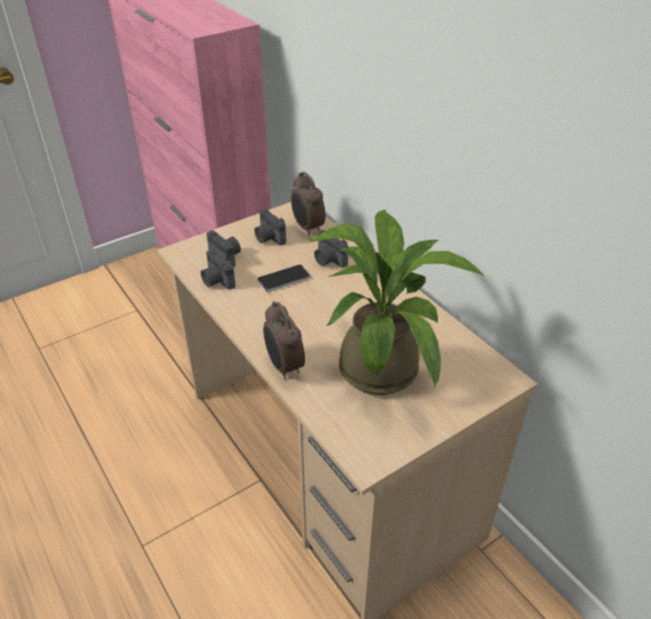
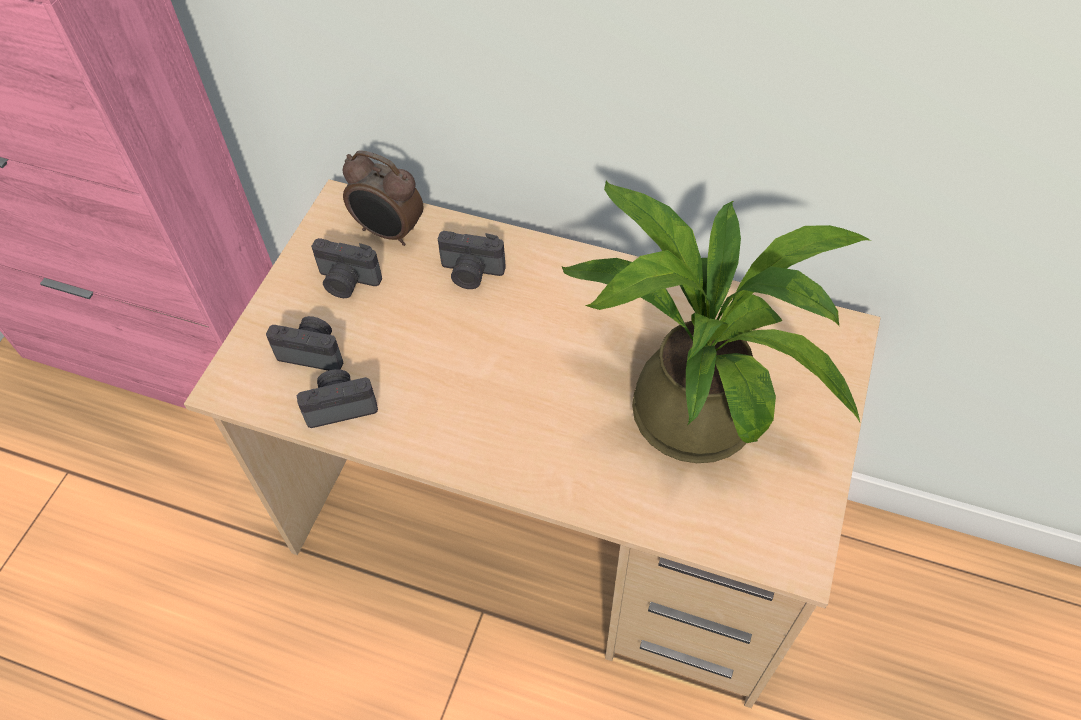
camera: 35 degrees left, 15 degrees up
camera [201,249,236,290] -> camera turned 150 degrees clockwise [297,369,378,428]
phone [257,265,310,292] -> none
alarm clock [263,301,305,380] -> none

